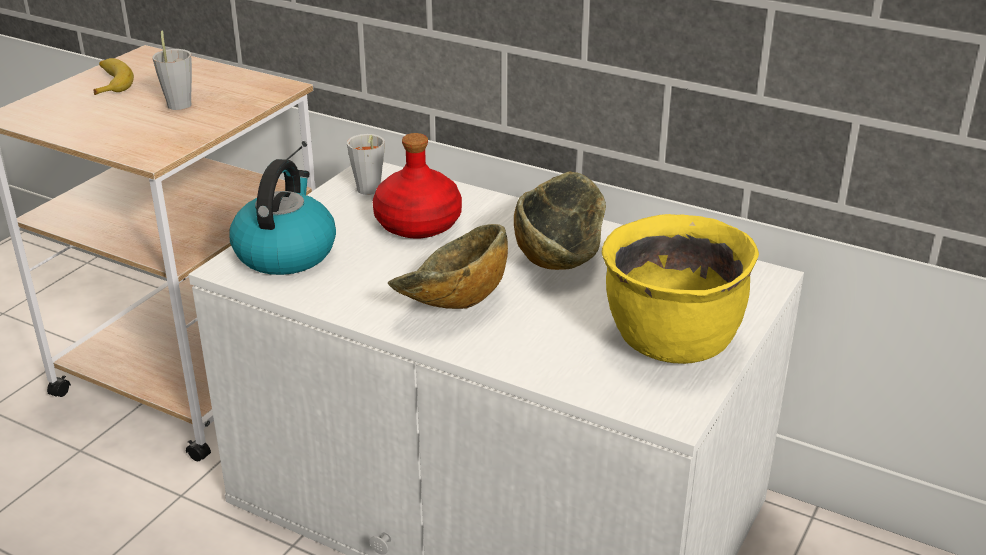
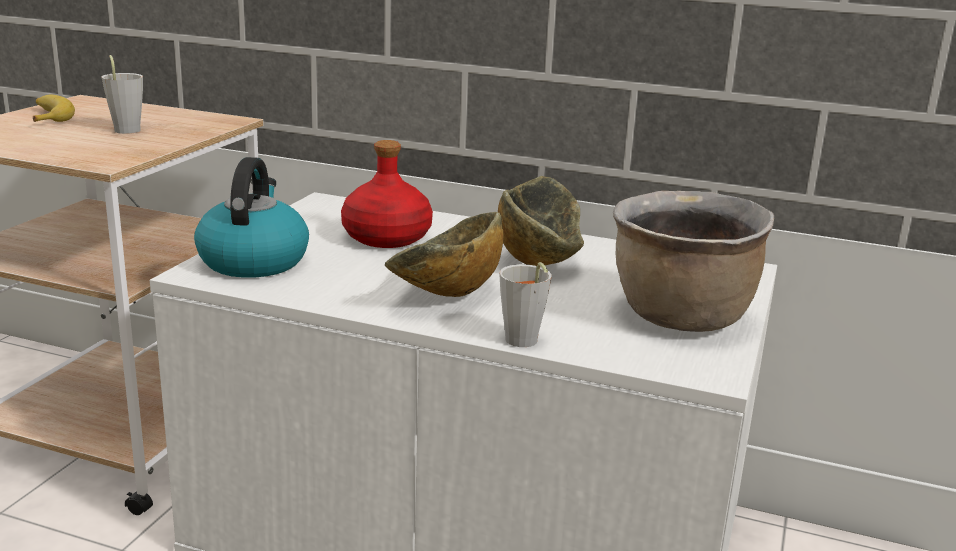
camera: 10 degrees left, 10 degrees down
grey cup [347,134,385,195] -> grey cup moved to [499,262,552,347]
yellow cooking pot [602,214,759,364] -> brown cooking pot [613,191,774,332]

